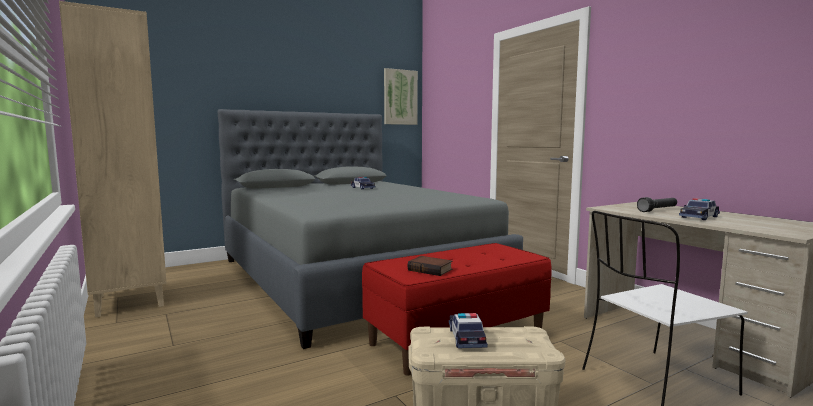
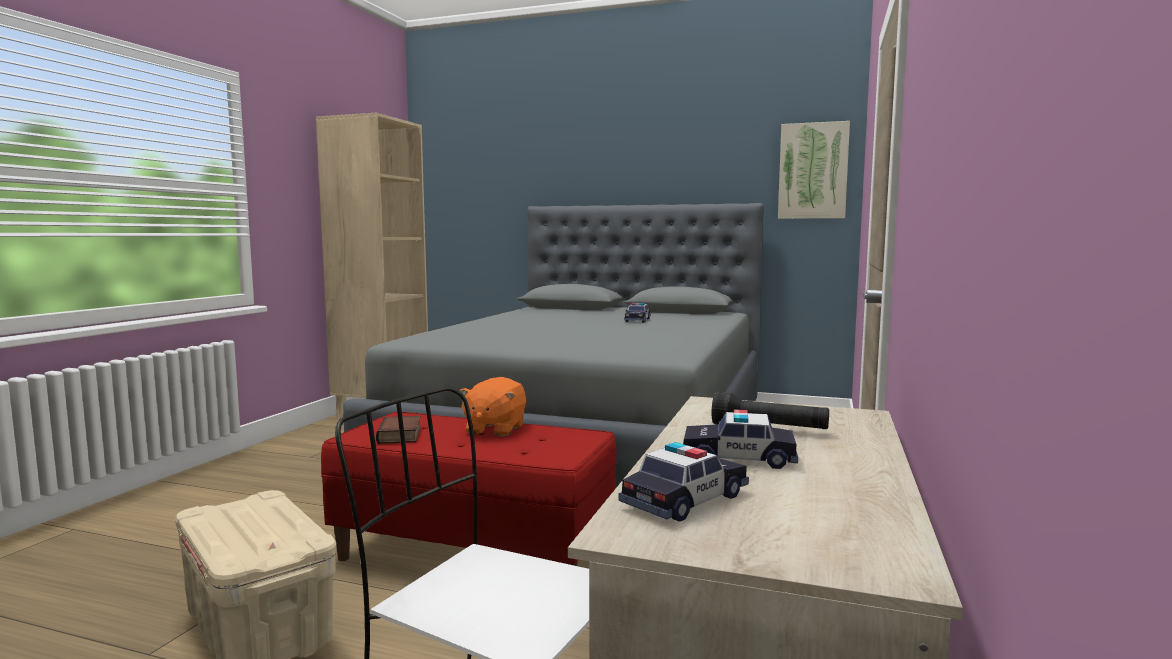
camera: 50 degrees right, 0 degrees up
toy car [449,313,488,348] -> toy car moved to [619,442,749,522]
none -> orange plush toy [459,377,526,437]

